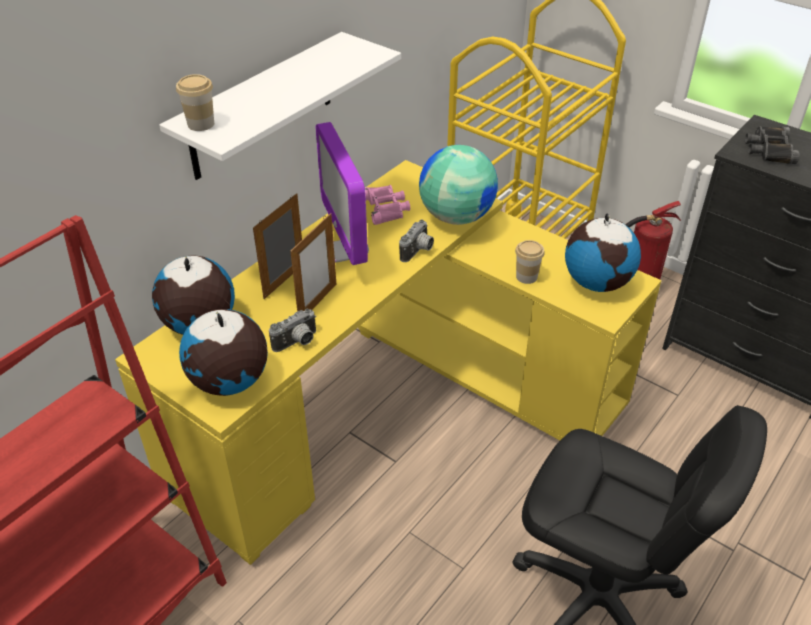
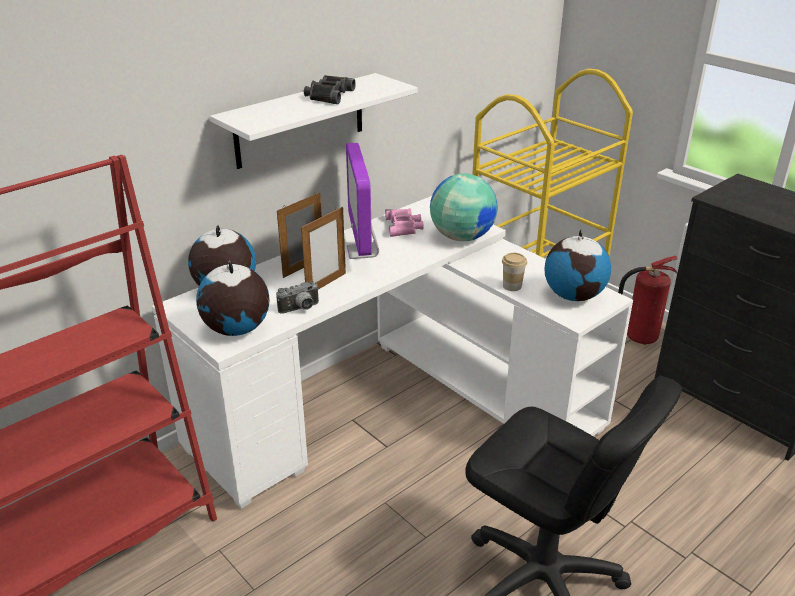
camera: 10 degrees right, 10 degrees down
yellow desk [115,160,662,565] -> white desk [152,196,633,509]
cup [176,74,214,131] -> none
camera [399,219,434,262] -> none
black binoculars [745,126,799,164] -> black binoculars moved to [304,75,356,104]

